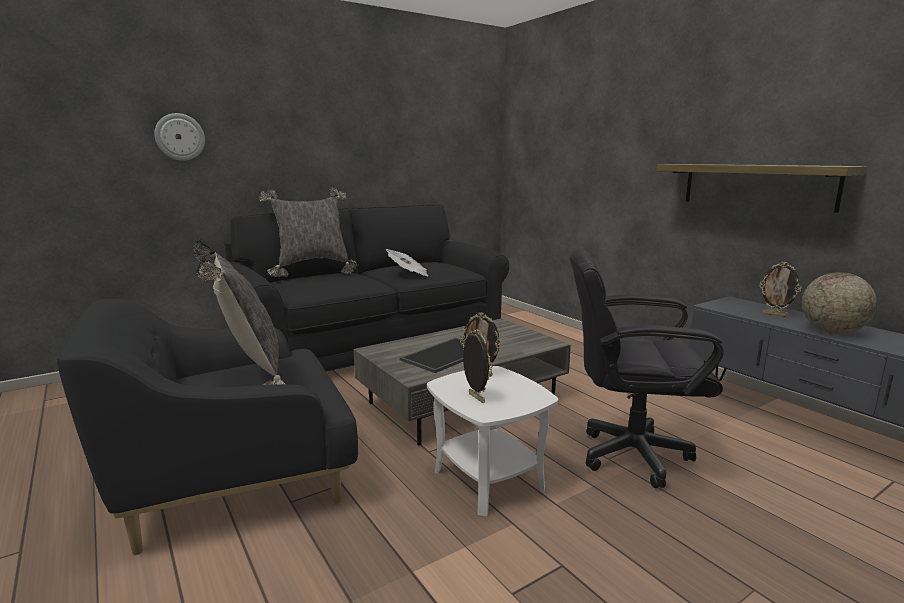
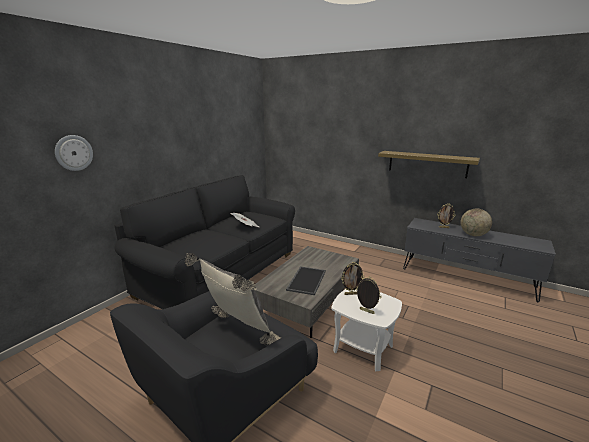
camera: 25 degrees left, 5 degrees up
pillow [259,187,359,277] -> none
black office chair [570,249,724,488] -> none

